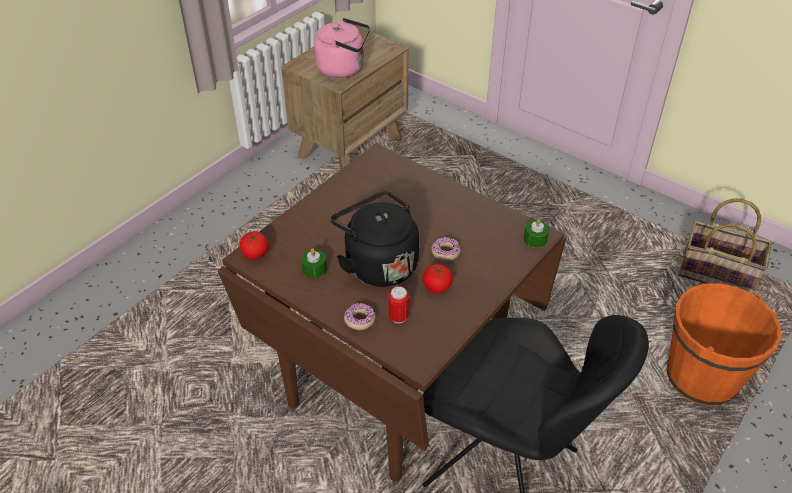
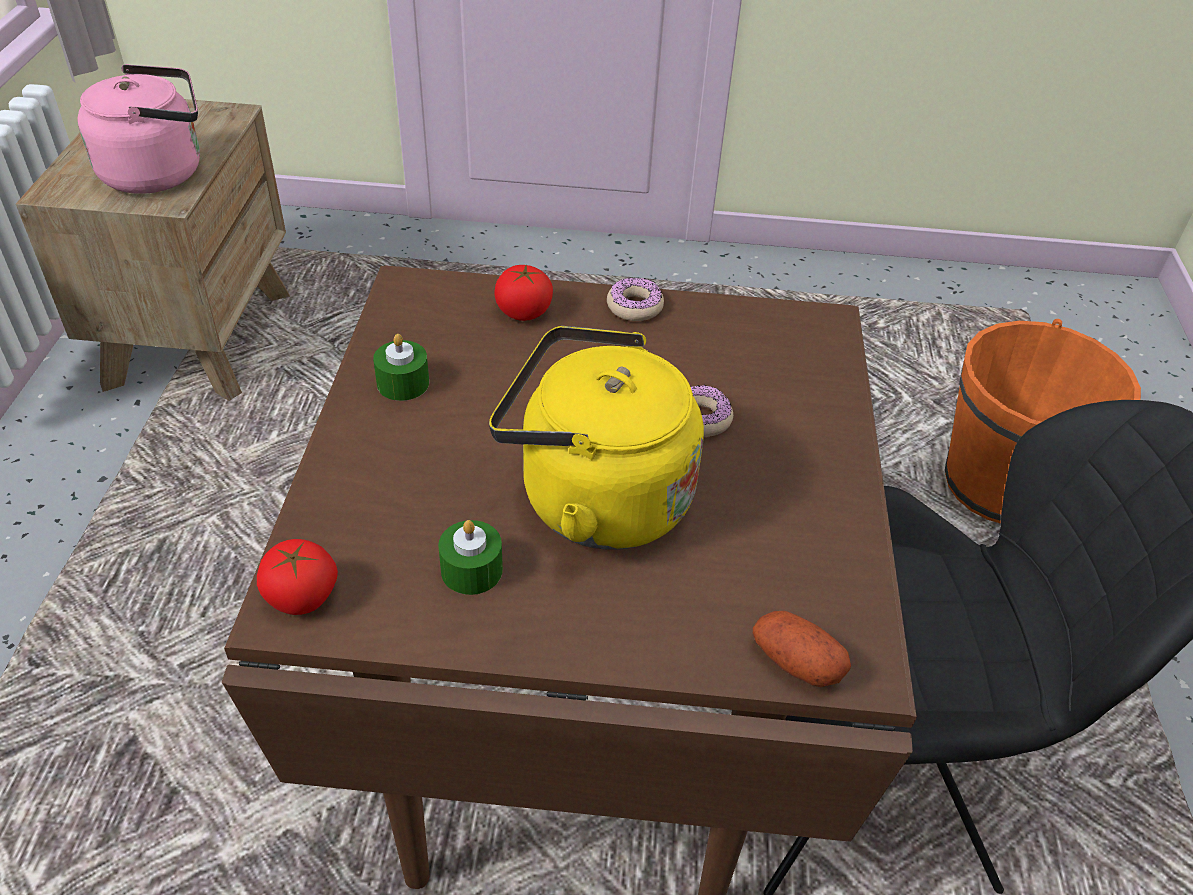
camera: 35 degrees left, 0 degrees up
black kettle [331,191,419,287] -> yellow kettle [489,326,704,550]
donut [344,303,376,330] -> donut moved to [607,277,664,321]
can [389,286,409,323] -> none
tomato [422,264,453,293] -> tomato moved to [494,265,553,321]
green candle [524,219,549,248] -> green candle moved to [373,334,429,401]
basket [678,198,772,294] -> none
none -> potato [753,611,851,687]

